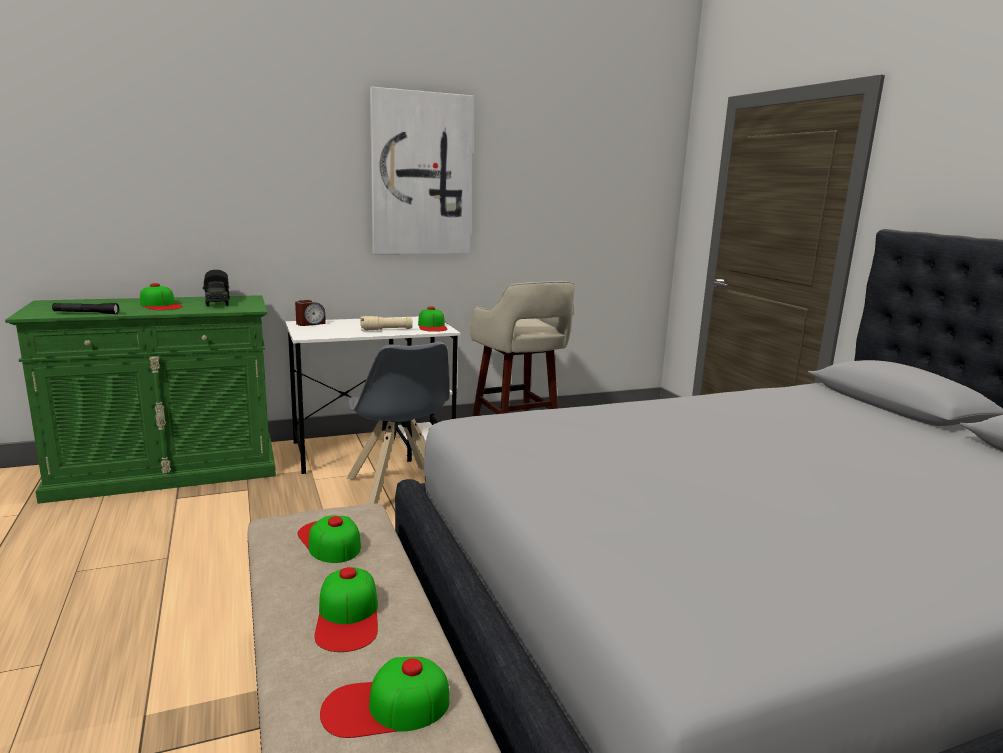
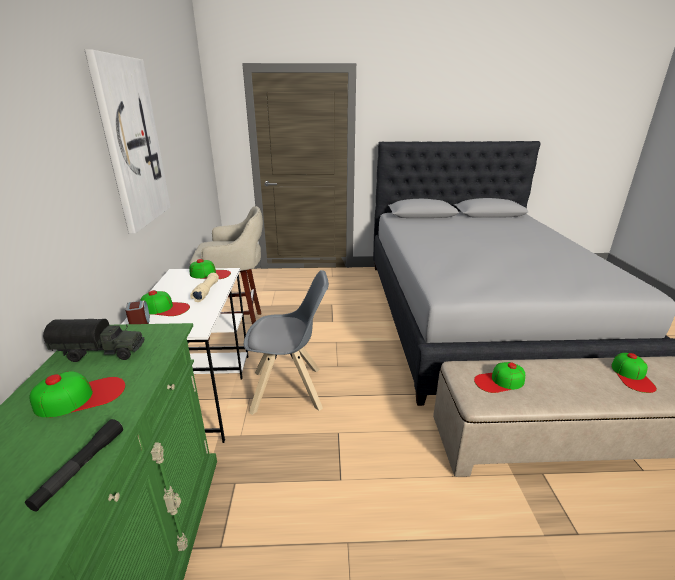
camera: 70 degrees left, 10 degrees up
cap [315,567,378,652] -> cap moved to [140,290,190,316]

